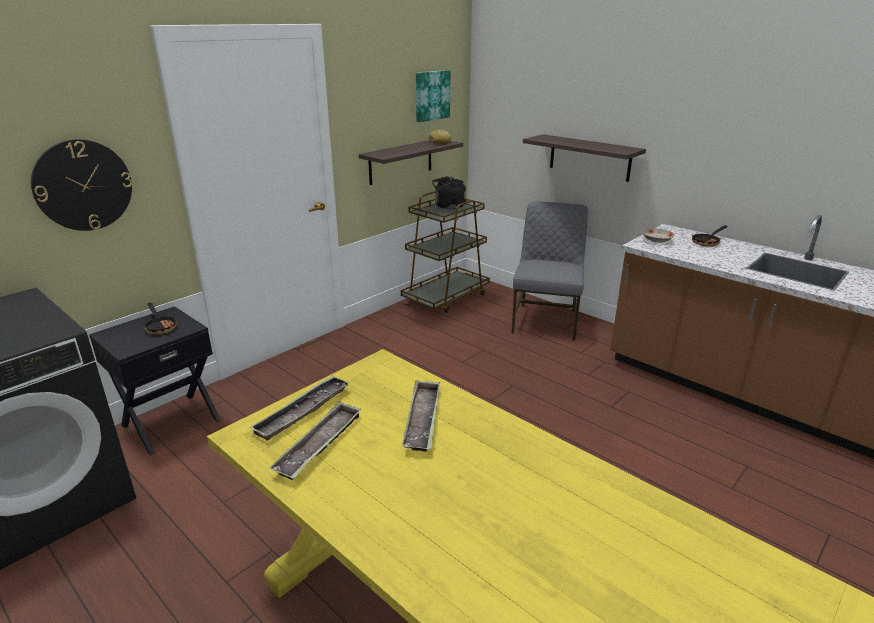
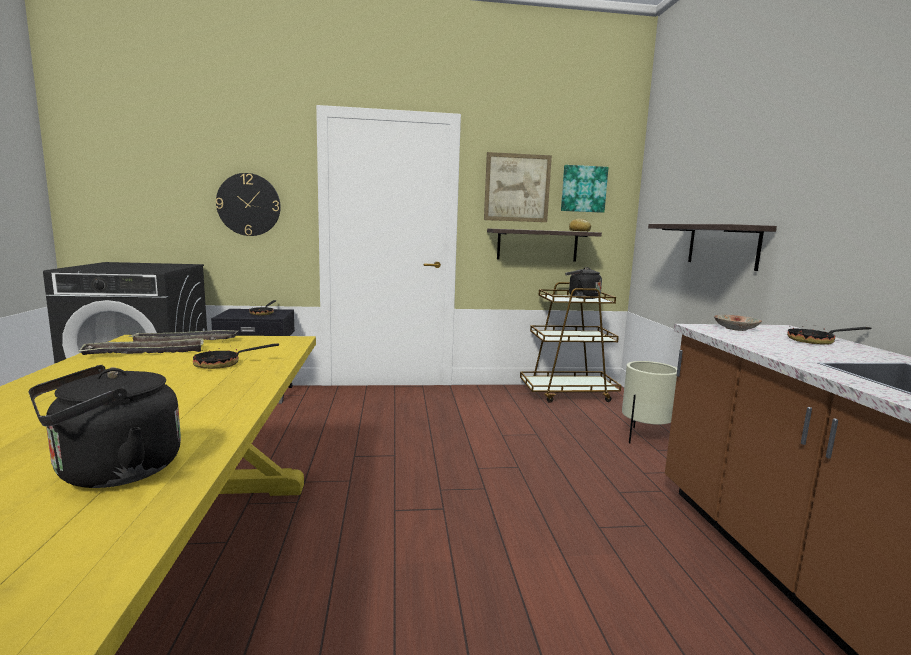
camera: 40 degrees right, 15 degrees down
tray [402,380,440,452] -> frying pan [193,341,279,369]
grey chair [511,201,588,341] -> beige planter [622,361,677,444]
none -> black kettle [28,365,181,488]
none -> picture [484,152,552,222]

